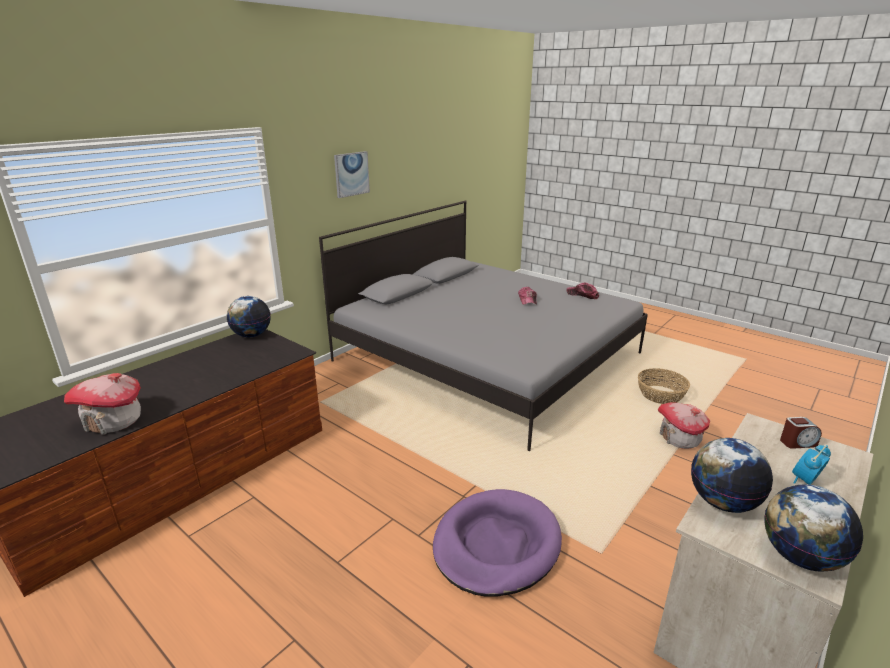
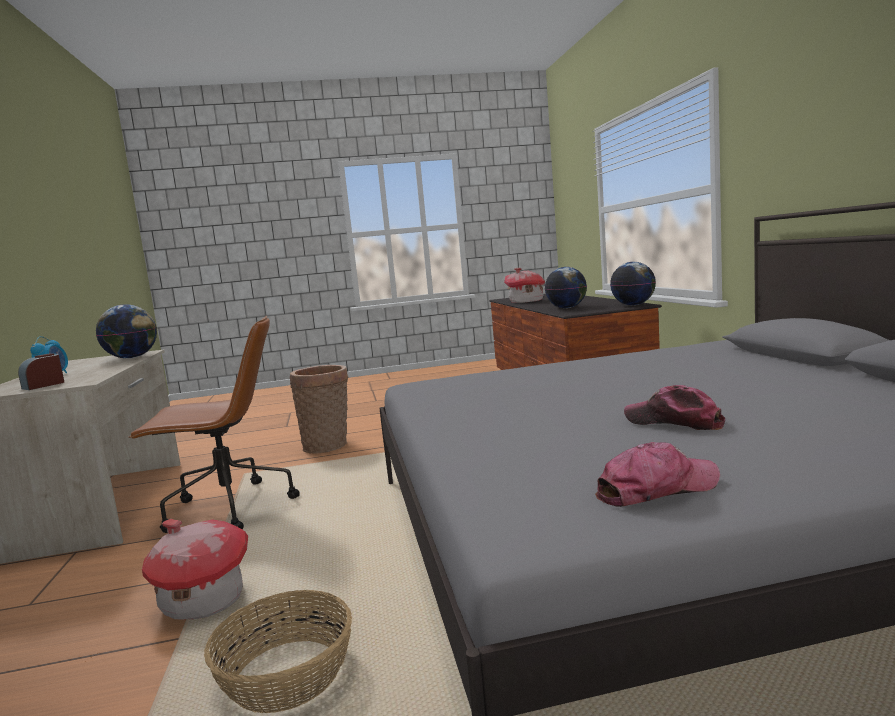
camera: 130 degrees right, 15 degrees down
picture [334,151,370,198] -> none
purple dog bed [433,489,562,596] -> basket [290,365,348,454]
globe [764,485,863,572] -> globe moved to [545,267,587,308]
none -> brown office chair [129,316,300,533]

